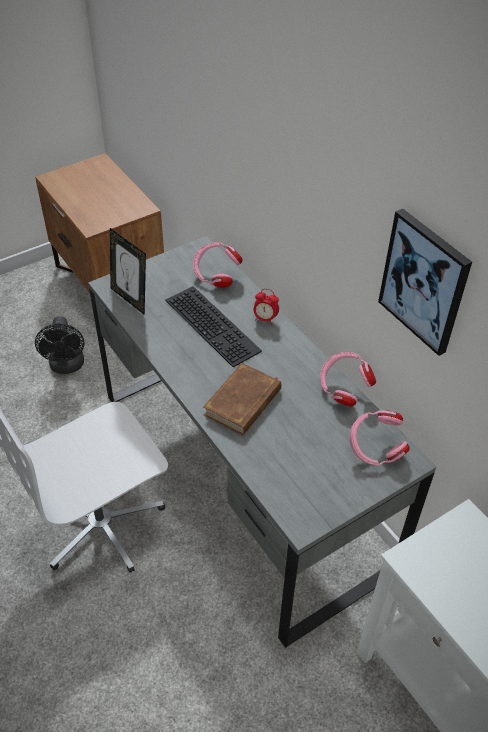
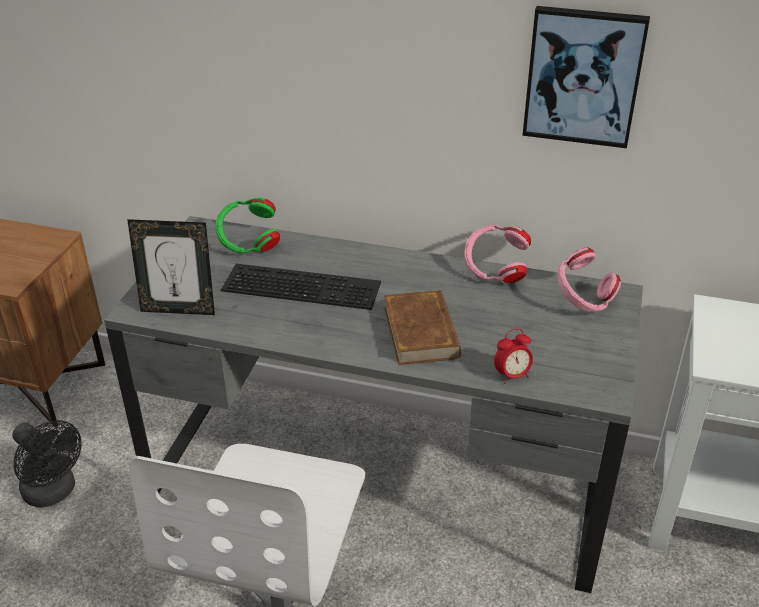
camera: 40 degrees left, 10 degrees down
pink headphones [193,242,243,287] -> green headphones [216,198,280,253]
alarm clock [254,289,279,325] -> alarm clock moved to [494,328,533,384]

